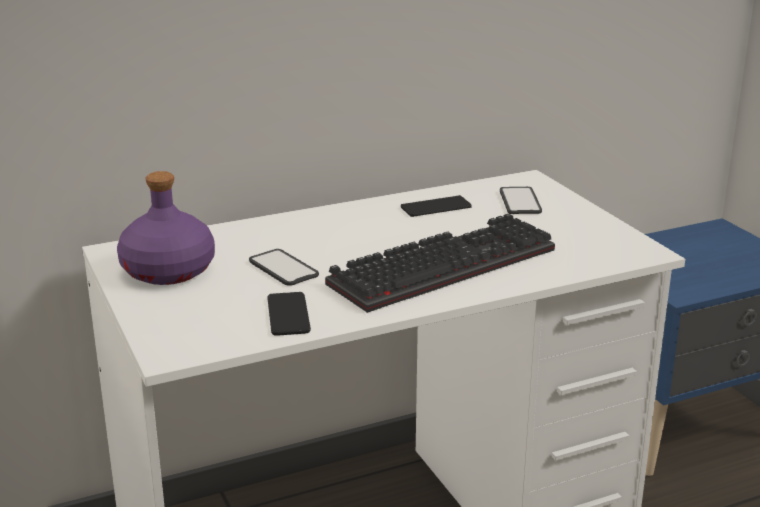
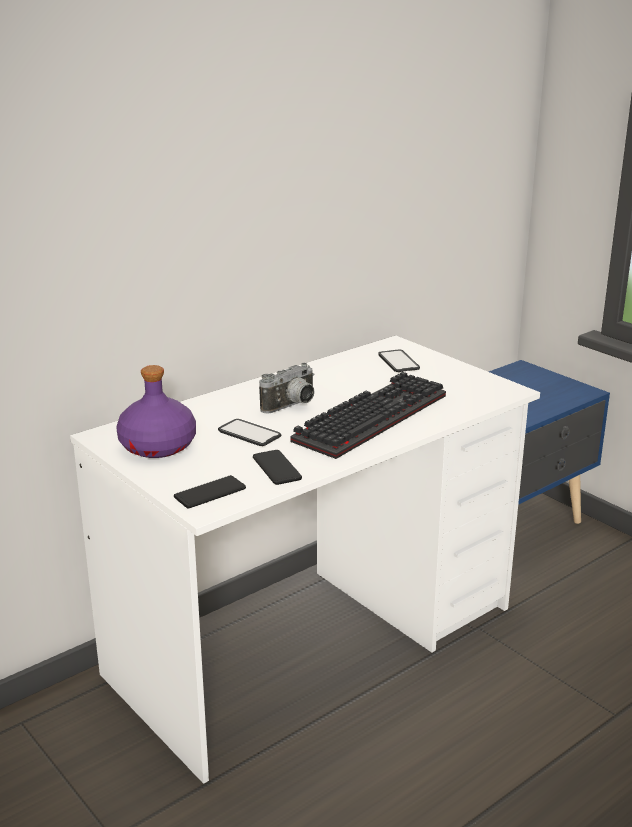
camera: 15 degrees left, 0 degrees up
phone [401,195,472,217] -> phone moved to [174,475,246,508]
none -> camera [259,363,315,414]

